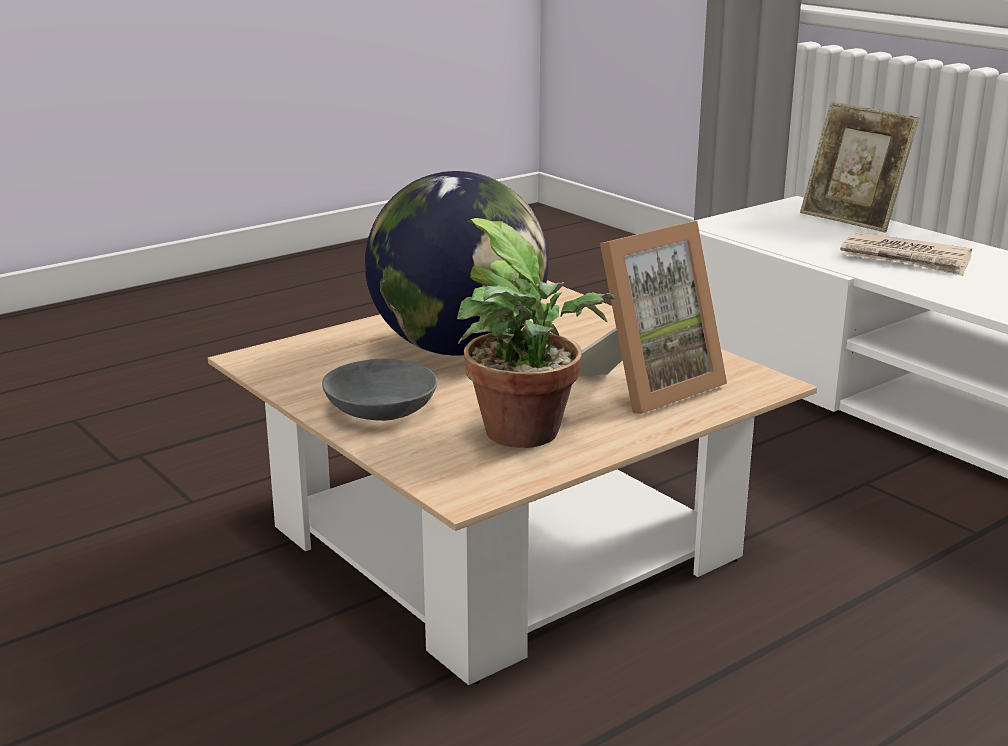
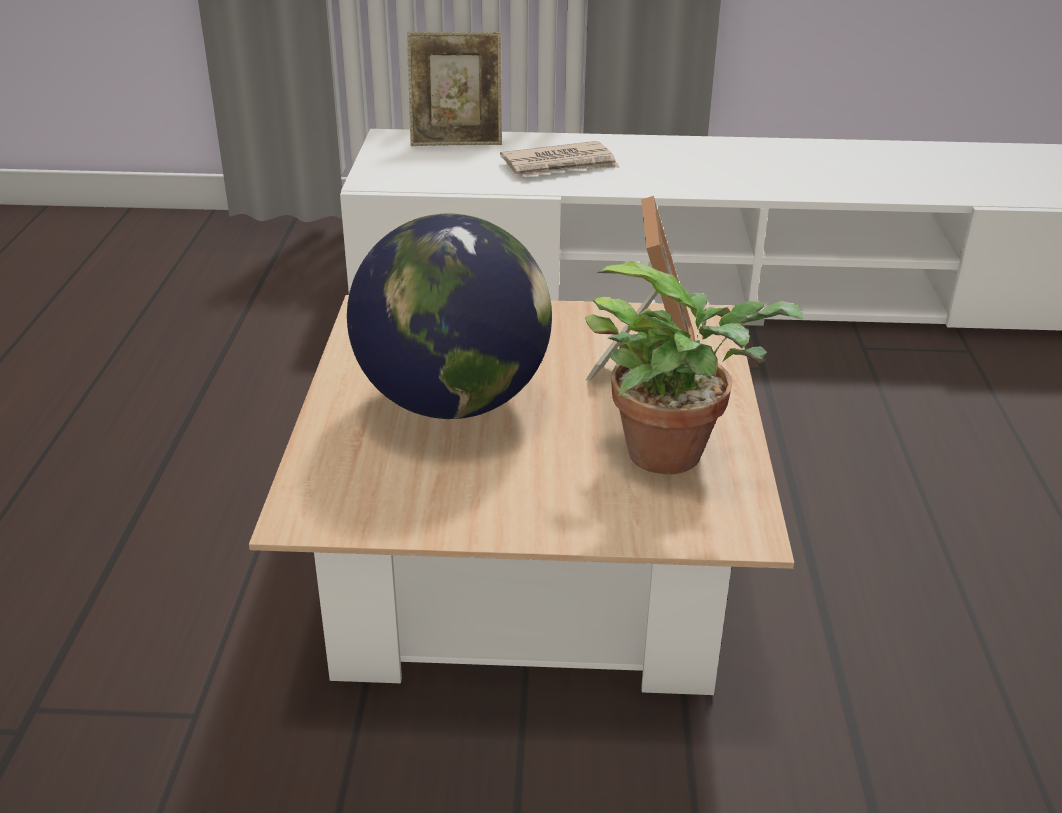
camera: 50 degrees left, 10 degrees up
grey bowl [322,359,438,421] -> none

